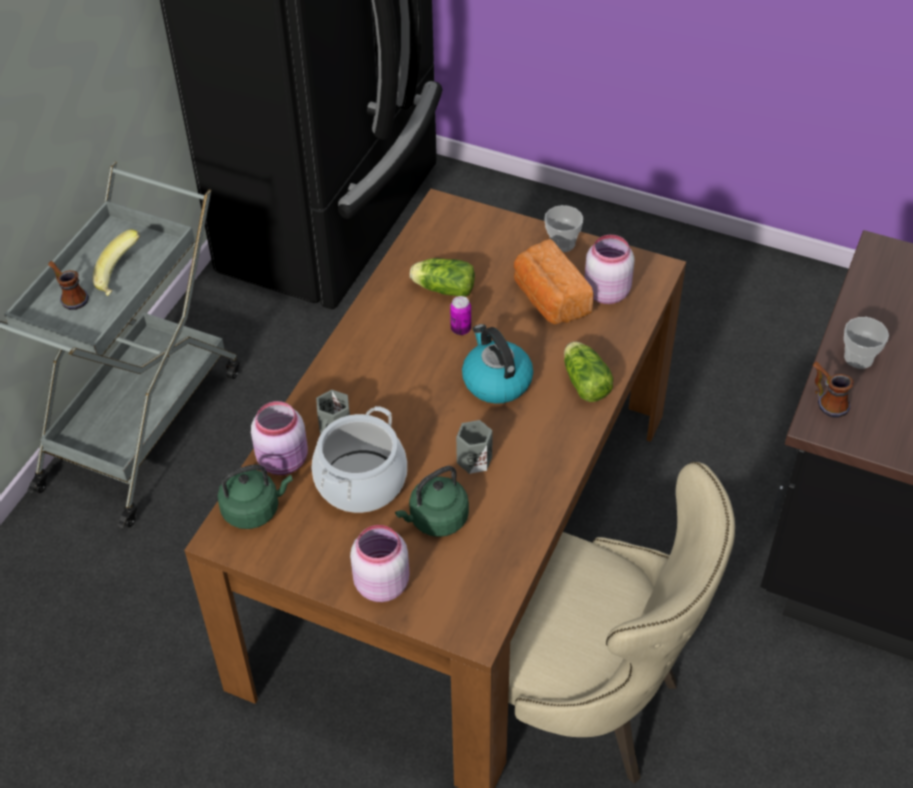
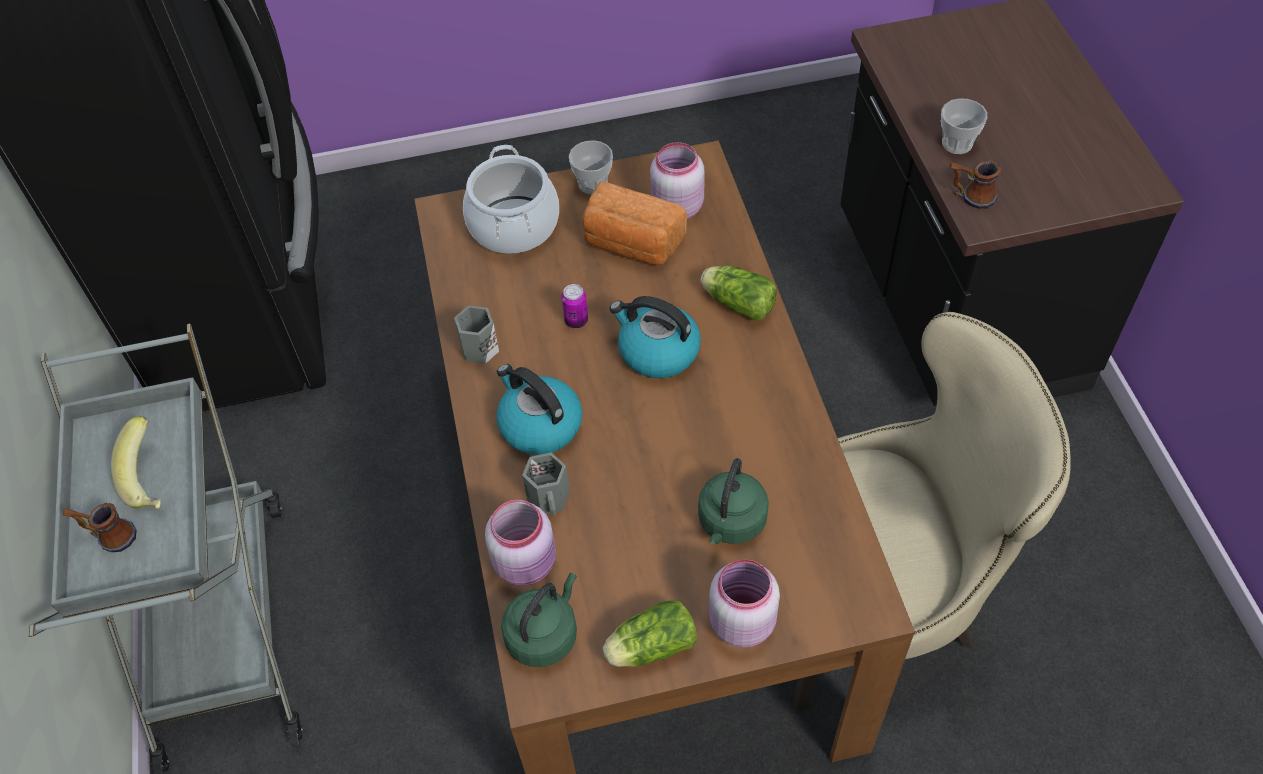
camera: 35 degrees left, 5 degrees up
cooking pot [312,406,407,513] -> cooking pot moved to [463,145,559,254]
lettuce [410,258,475,297] -> lettuce moved to [603,600,697,667]
grey mug [456,420,493,474] -> grey mug moved to [454,305,499,364]
none -> kettle [496,364,582,455]

